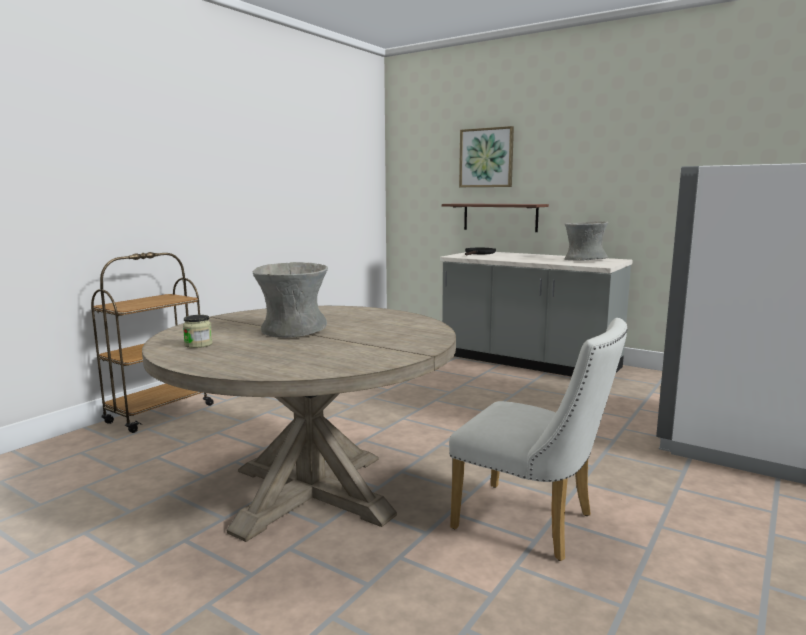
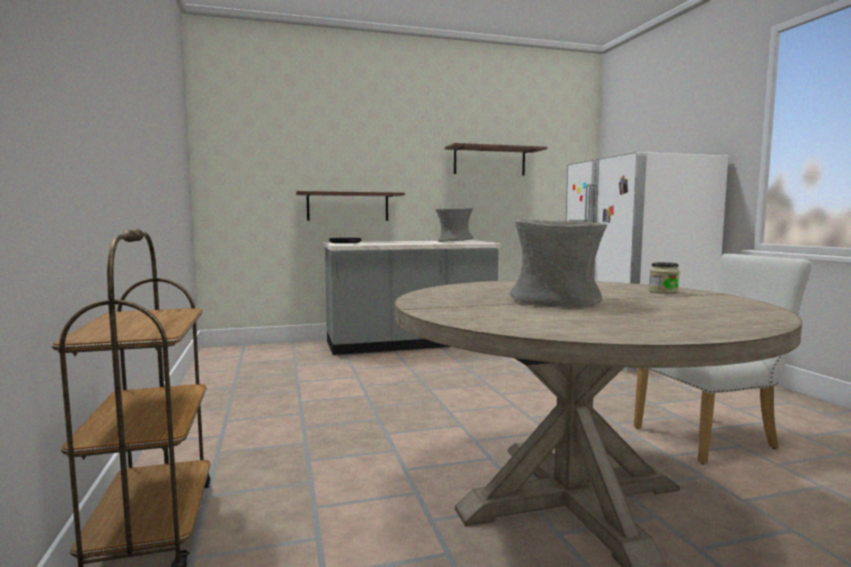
camera: 50 degrees left, 5 degrees down
jar [183,315,213,348] -> jar moved to [649,262,680,294]
picture [459,126,514,187] -> none
none -> shelf [445,143,547,176]

